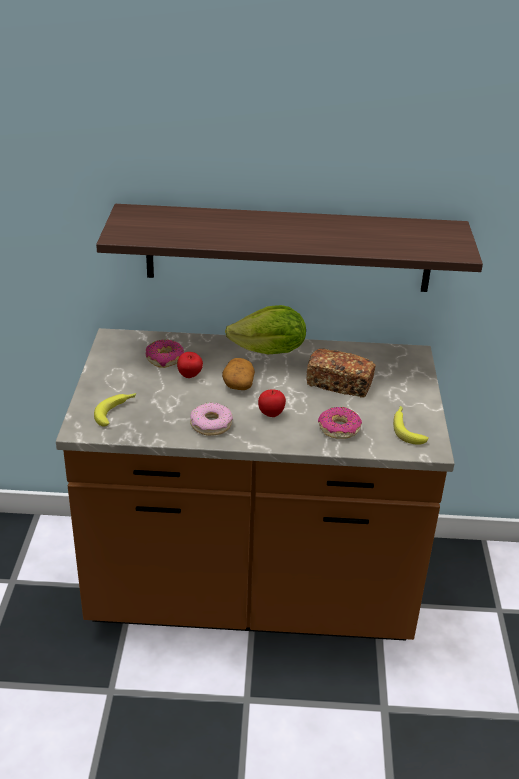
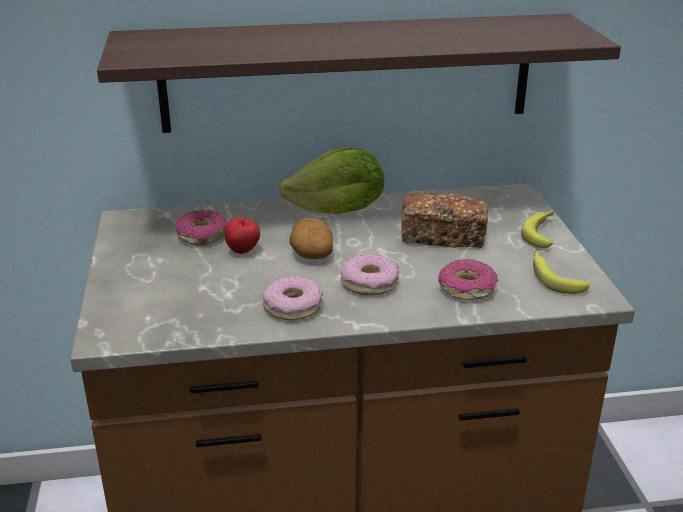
camera: 10 degrees left, 5 degrees down
banana [94,393,136,426] -> banana moved to [521,210,553,248]
apple [258,389,286,417] -> donut [340,254,399,296]

